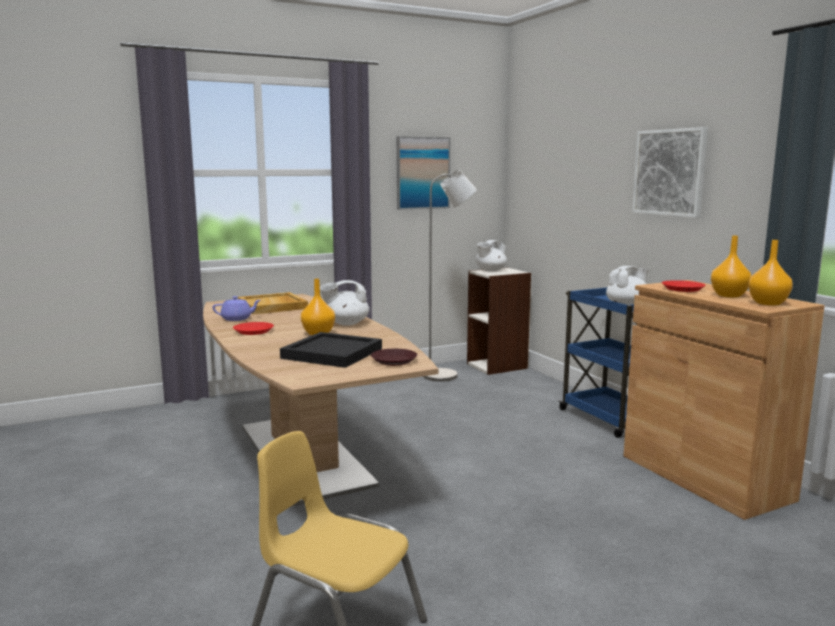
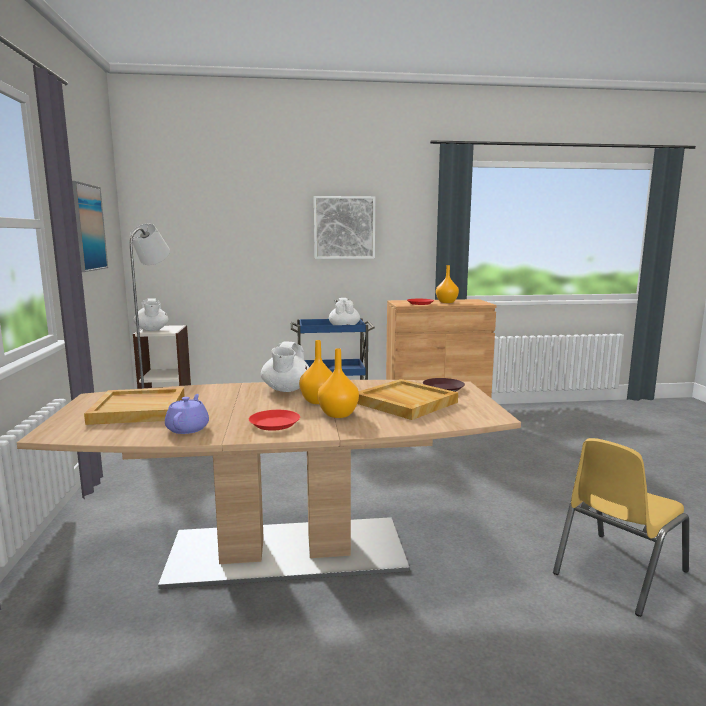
camera: 70 degrees left, 0 degrees up
black tray [280,332,382,368] -> beige tray [357,379,458,420]
orange vase [748,240,793,305] -> orange vase moved to [317,348,359,418]

